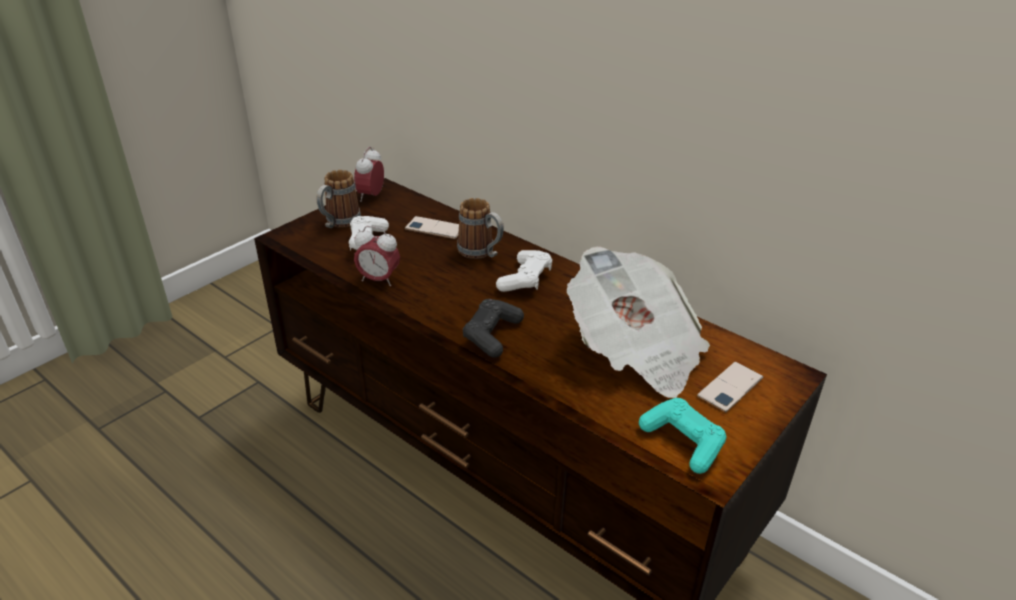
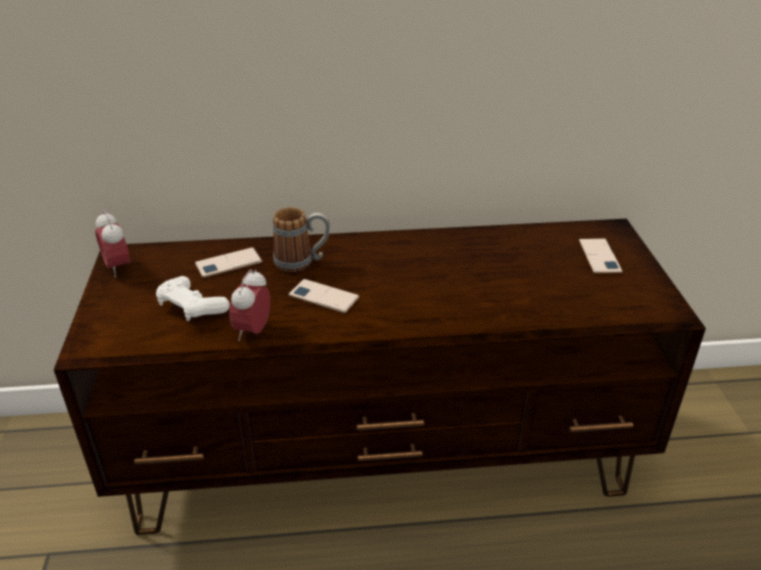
camera: 45 degrees left, 0 degrees up
mug [317,170,361,228] -> none
alarm clock [354,226,400,286] -> alarm clock turned 135 degrees clockwise [229,269,270,341]
black game controller [463,299,524,358] -> none
white game controller [496,250,552,292] -> none
newspaper [567,246,710,398] -> none
turquoise game controller [639,398,726,474] -> none
none -> phone [288,279,359,313]

